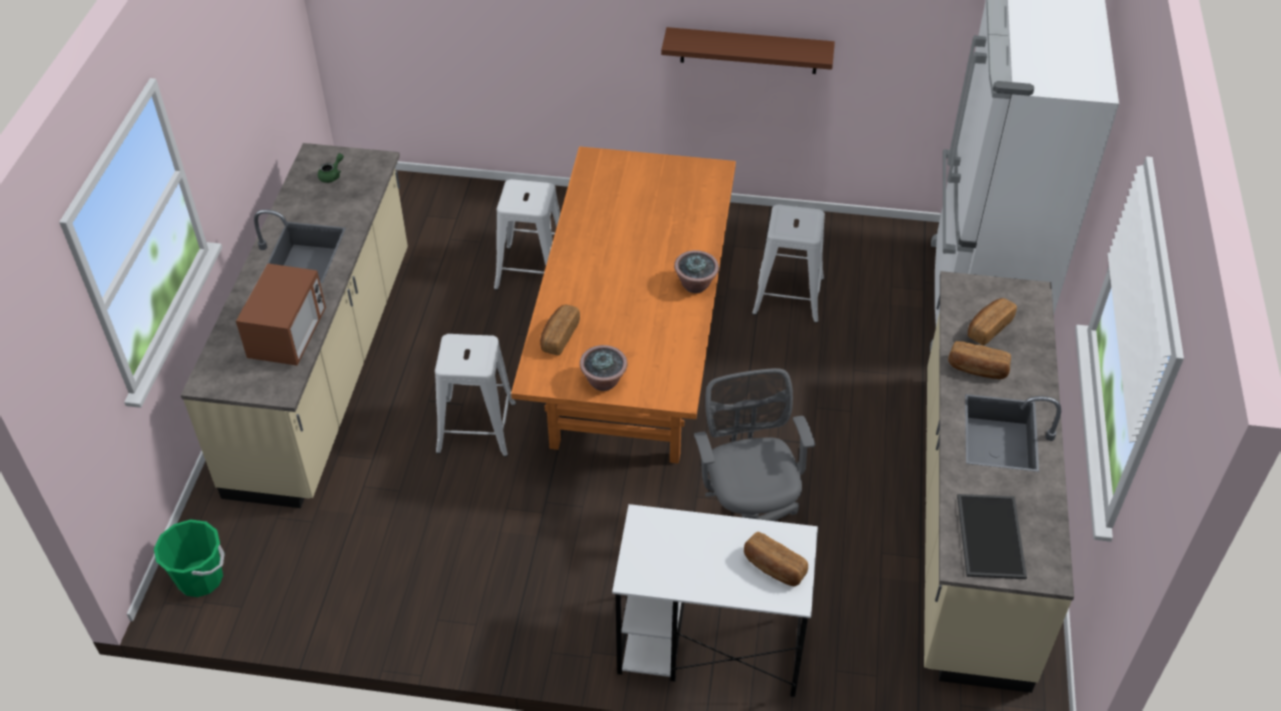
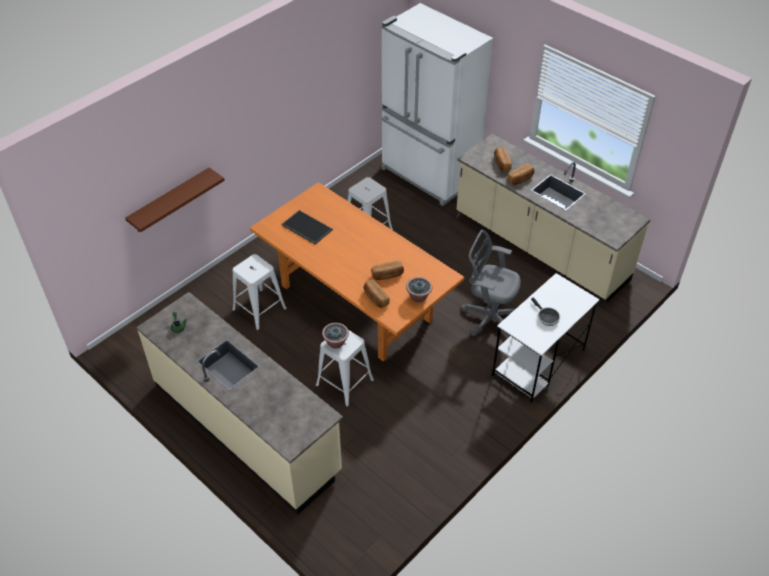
camera: 55 degrees left, 0 degrees up
green bucket [154,519,225,597] -> none
microwave [236,263,326,366] -> none
brown shelf [661,27,835,74] -> brown shelf moved to [125,168,225,232]
potted plant [674,250,719,293] -> potted plant moved to [322,323,349,349]
bread [744,532,808,586] -> bread moved to [371,261,404,280]
tray [957,494,1027,579] -> tray moved to [282,210,333,245]
none -> frying pan [531,297,560,326]

